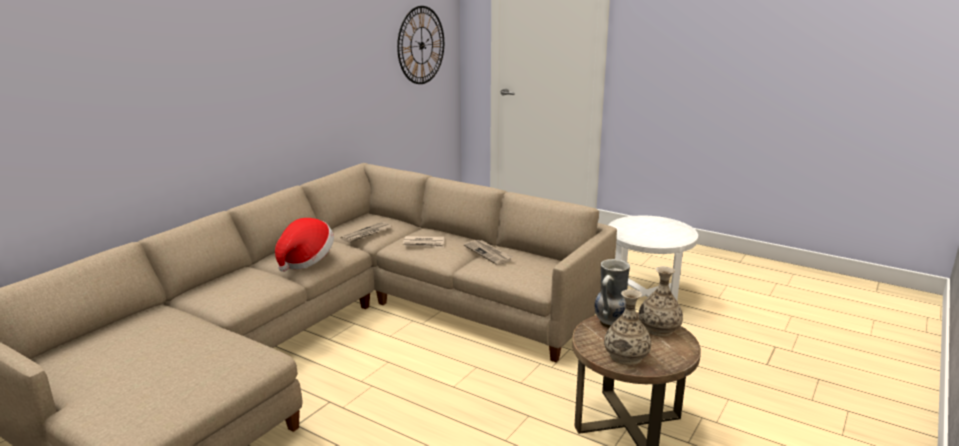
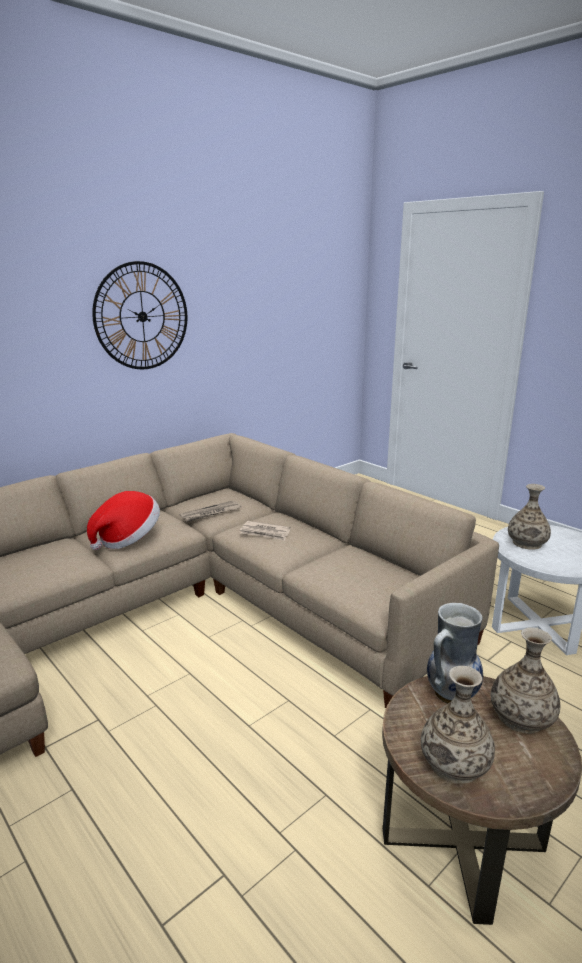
camera: 15 degrees right, 0 degrees up
wall clock [397,6,444,84] -> wall clock moved to [92,261,187,369]
newspaper [464,240,513,265] -> none
none -> vase [508,484,551,550]

